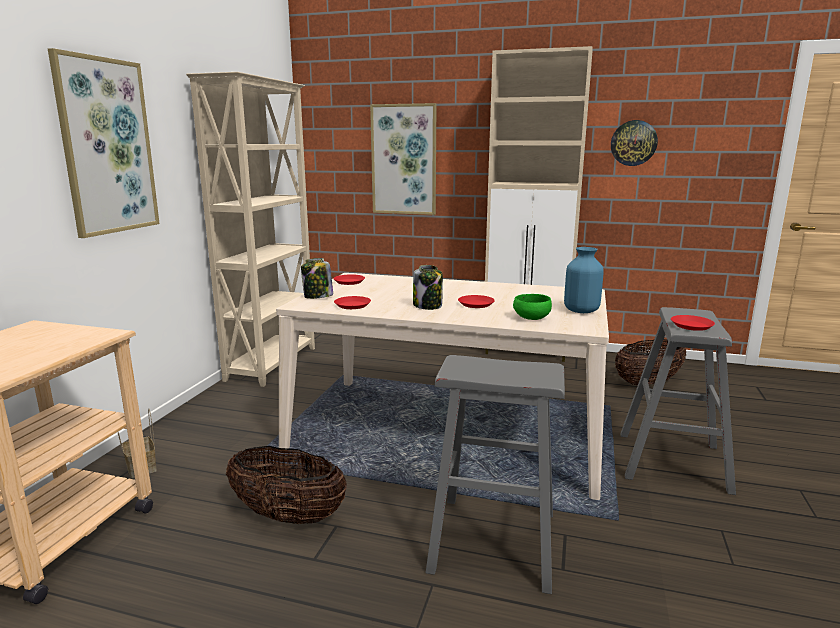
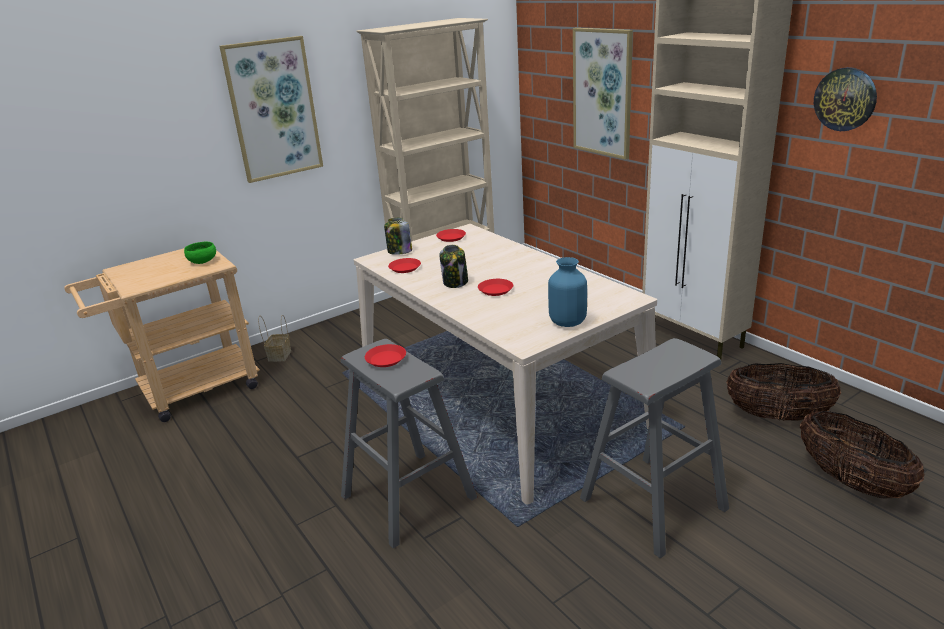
camera: 40 degrees right, 10 degrees up
basket [226,446,347,524] -> basket moved to [800,410,925,499]
green bowl [513,294,552,320] -> green bowl moved to [184,242,216,264]
red plate [671,315,715,331] -> red plate moved to [365,344,406,367]

